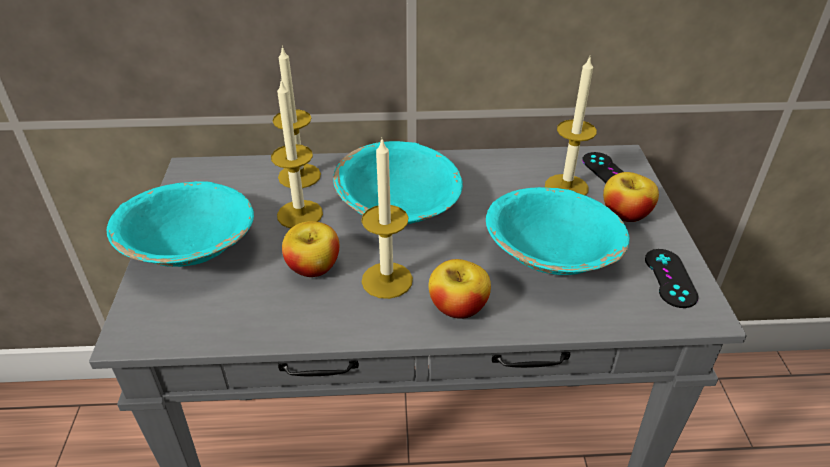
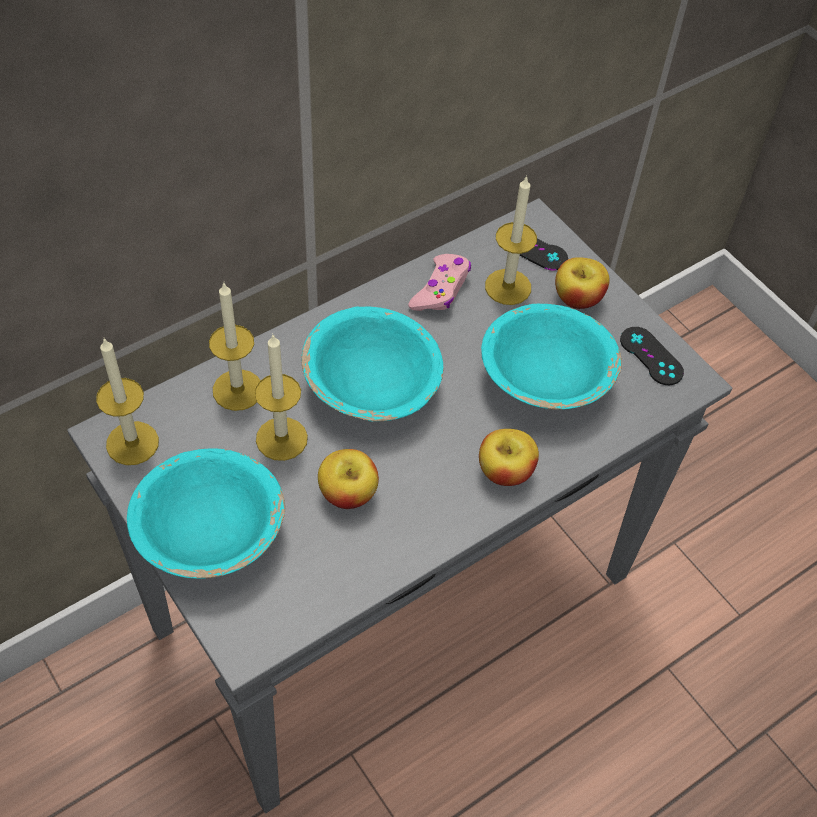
camera: 35 degrees left, 15 degrees up
candle [361,137,413,299] -> candle moved to [96,338,159,465]
none -> pink game controller [408,254,471,311]

